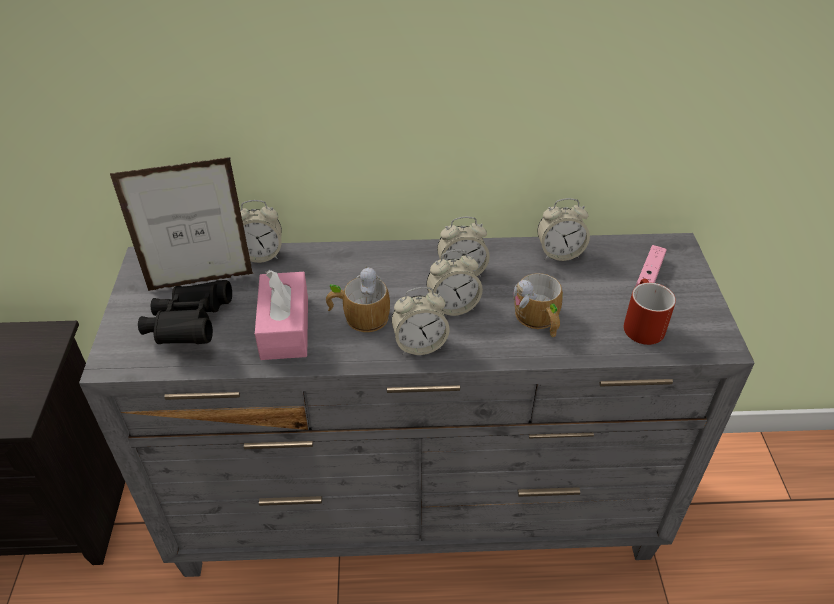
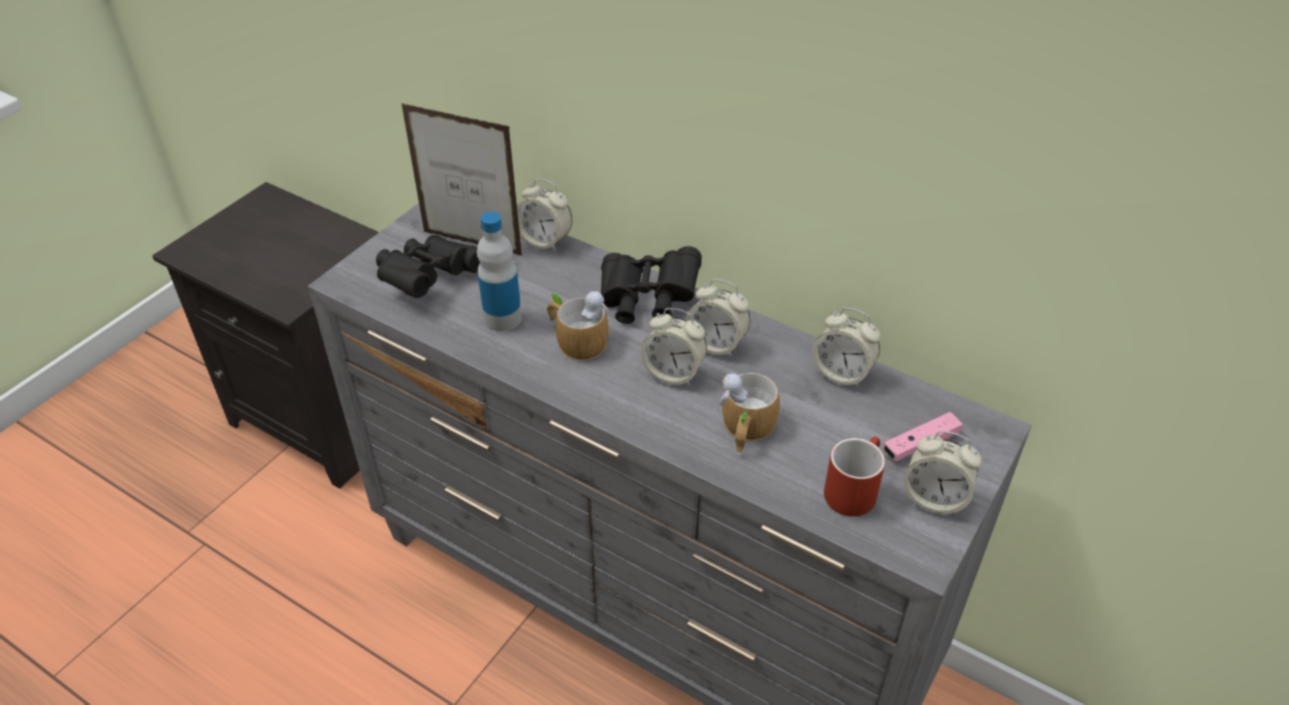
camera: 35 degrees right, 0 degrees up
pink tissue box [255,270,308,360] -> bottle [477,212,522,331]
alarm clock [391,287,450,355] -> alarm clock moved to [903,431,982,515]
none -> black binoculars [601,246,702,324]

